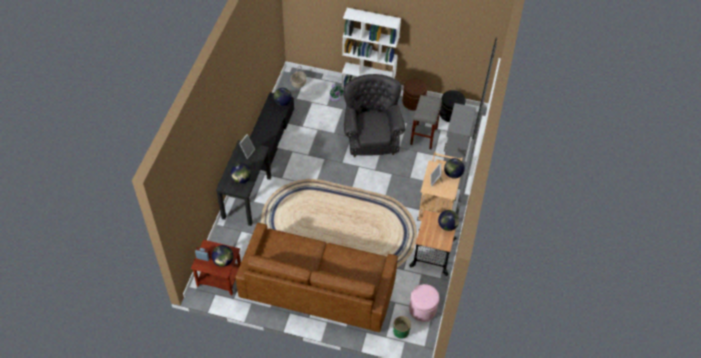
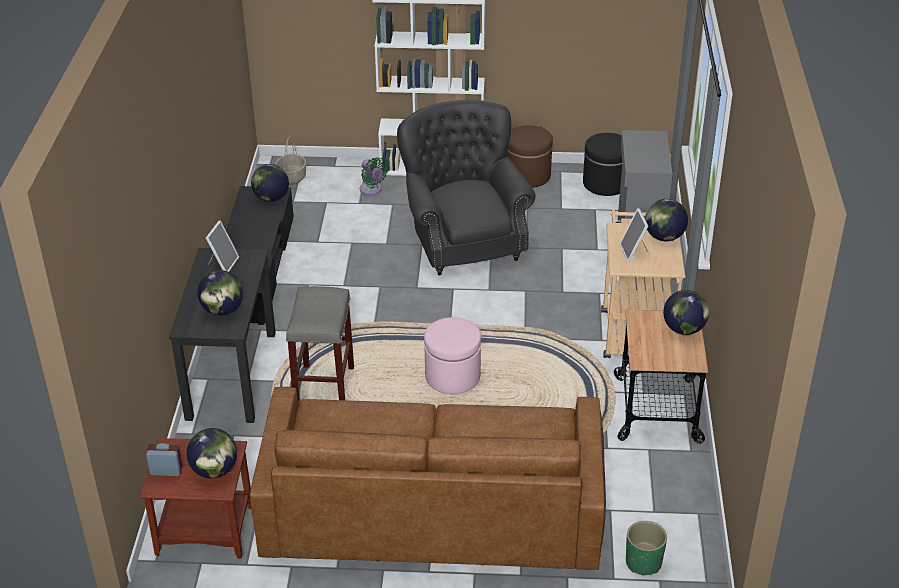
camera: 10 degrees left, 15 degrees down
pink ottoman [409,284,439,322] -> pink ottoman moved to [424,317,481,394]
grey stool [410,95,442,149] -> grey stool moved to [286,286,354,402]

